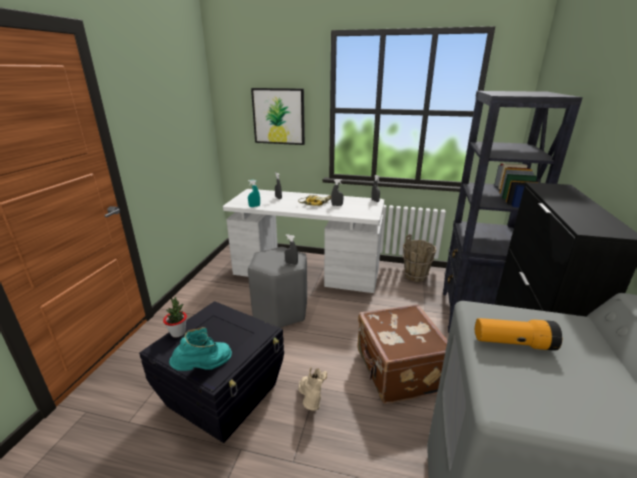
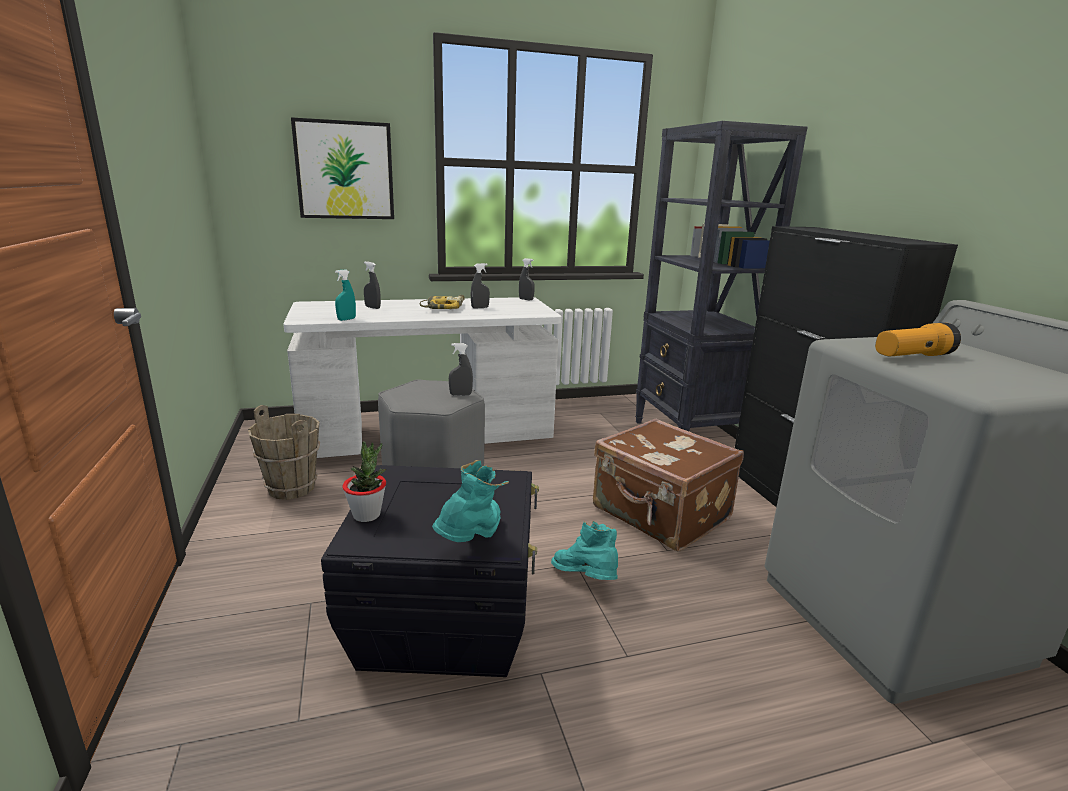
camera: 30 degrees left, 5 degrees down
beige boot [298,368,327,411] -> turquoise boot [551,521,618,580]
brown bucket [403,234,436,282] -> brown bucket moved to [248,405,320,500]

